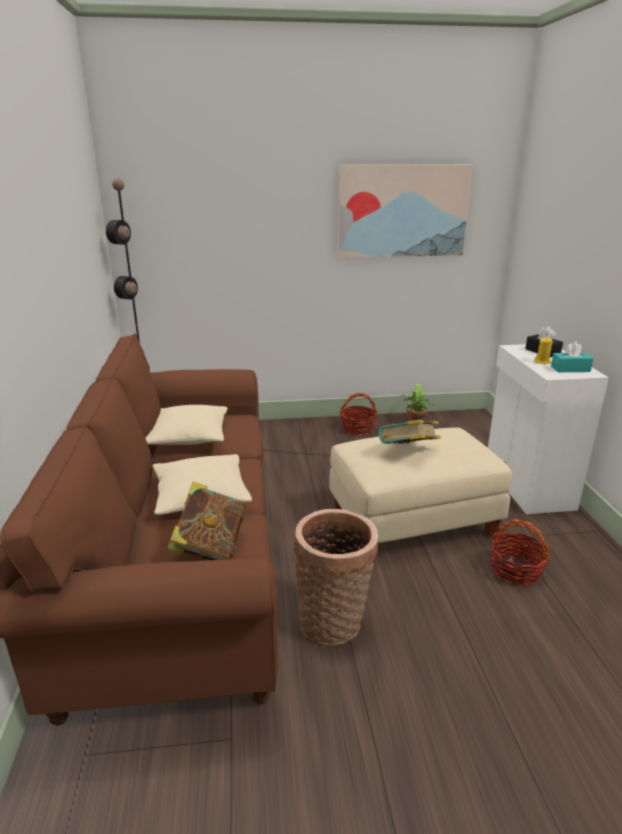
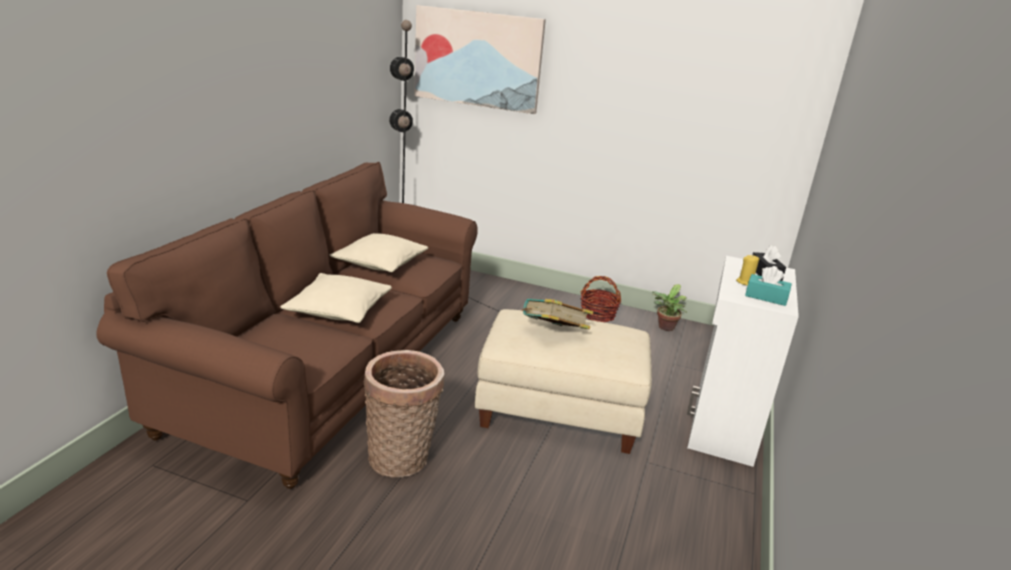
camera: 25 degrees right, 0 degrees up
book [167,482,246,560] -> none
picture [338,164,473,258] -> picture moved to [414,5,546,114]
basket [491,520,550,586] -> none

